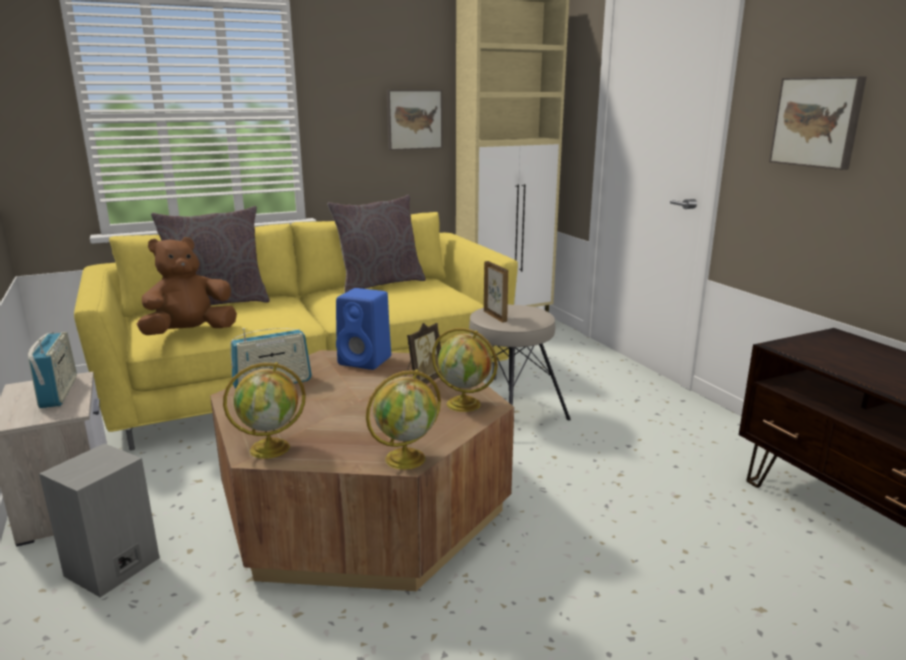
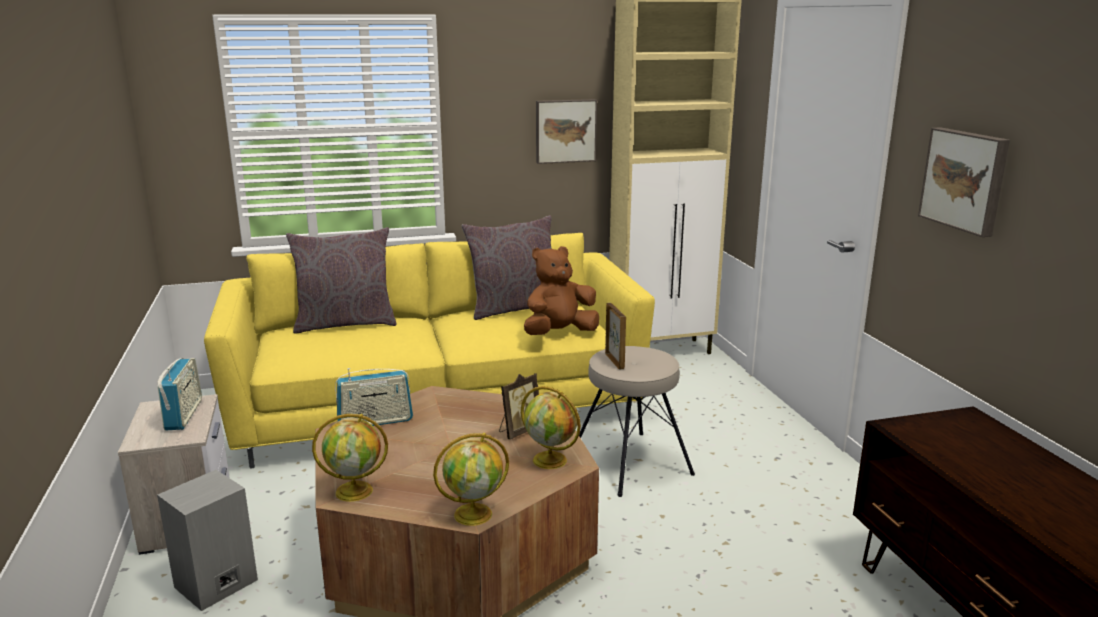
camera: 10 degrees right, 0 degrees up
brown plush toy [137,237,237,335] -> brown plush toy moved to [524,246,599,335]
blue speaker [336,288,391,370] -> none

